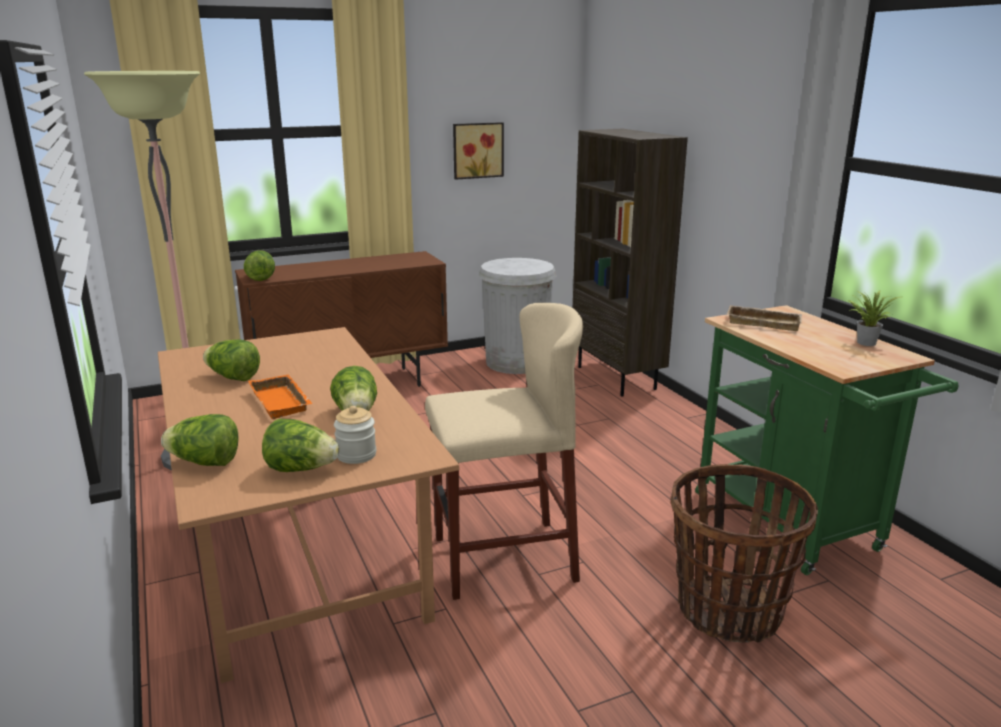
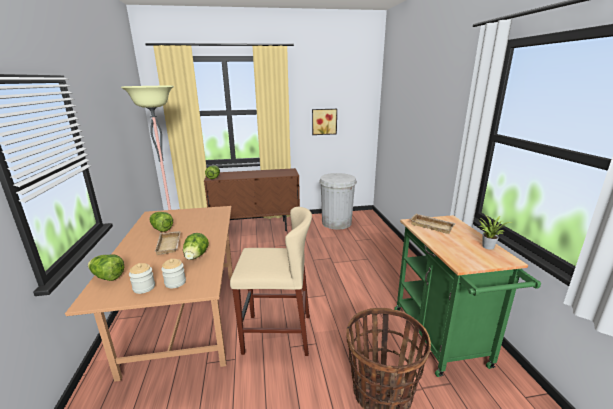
camera: 15 degrees right, 0 degrees up
orange tray [248,374,313,419] -> beige tray [154,231,181,255]
lettuce [262,419,339,472] -> jar [129,263,155,294]
brown bookcase [573,129,688,396] -> none

